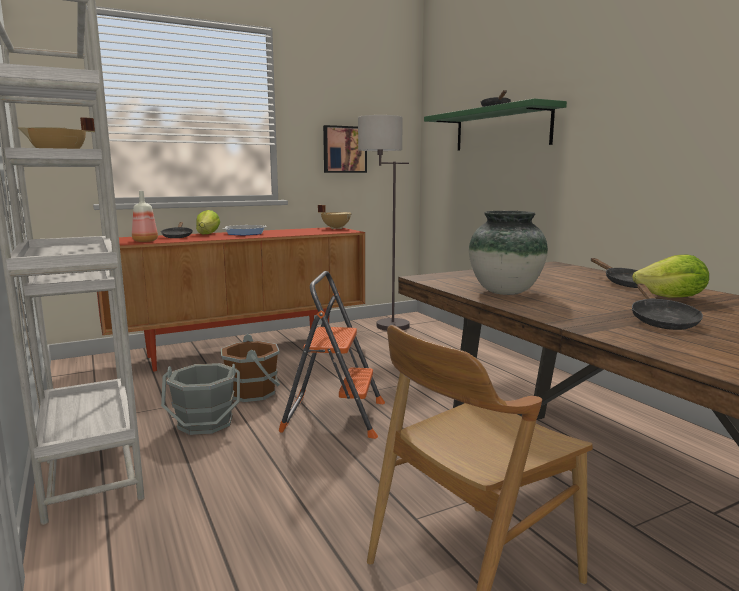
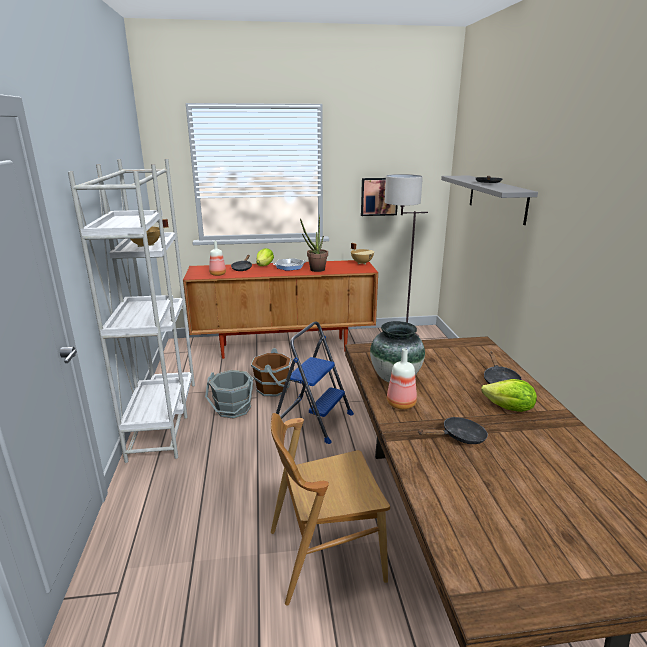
camera: 20 degrees right, 10 degrees up
orange step ladder [279,271,385,439] -> blue step ladder [276,321,354,444]
green shelf [424,99,567,150] -> grey shelf [441,176,538,225]
black frying pan [632,284,703,330] -> black frying pan turned 135 degrees counterclockwise [418,417,488,444]
none -> potted plant [300,214,328,272]
none -> bottle [387,348,417,409]

